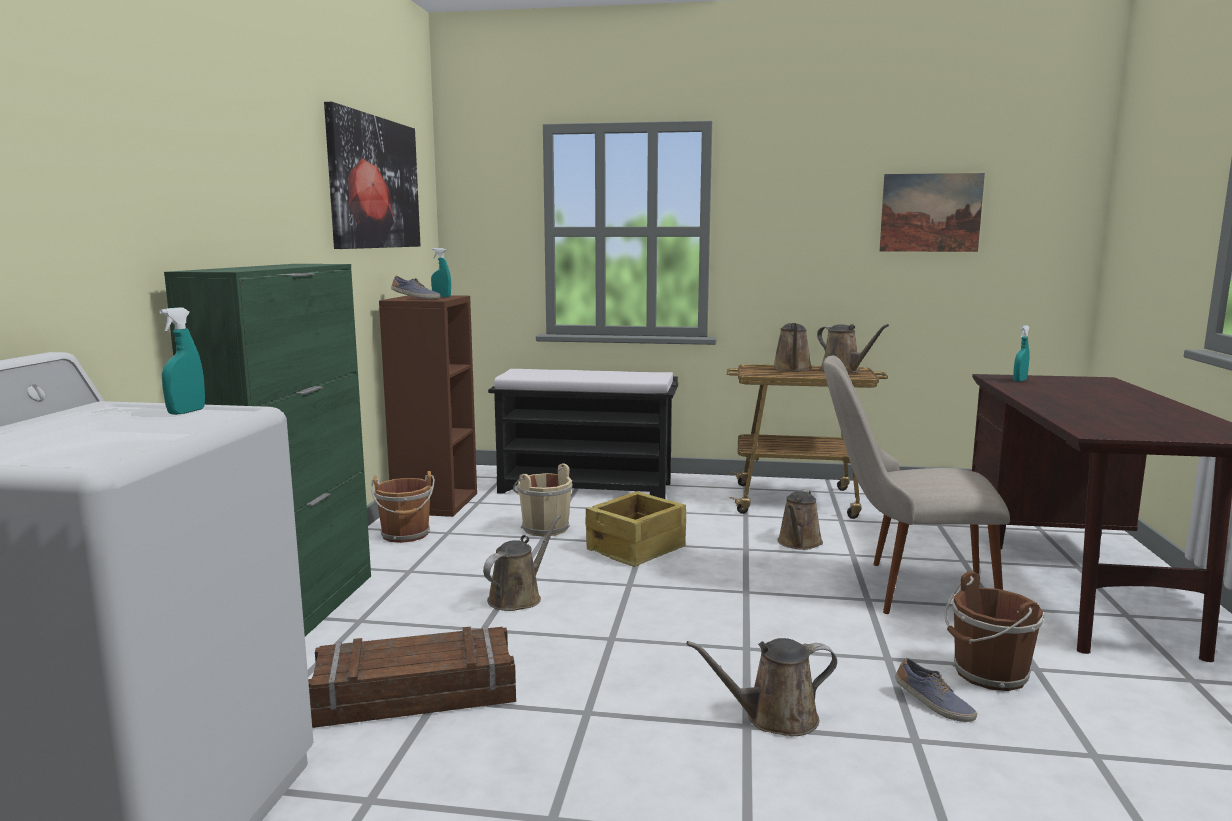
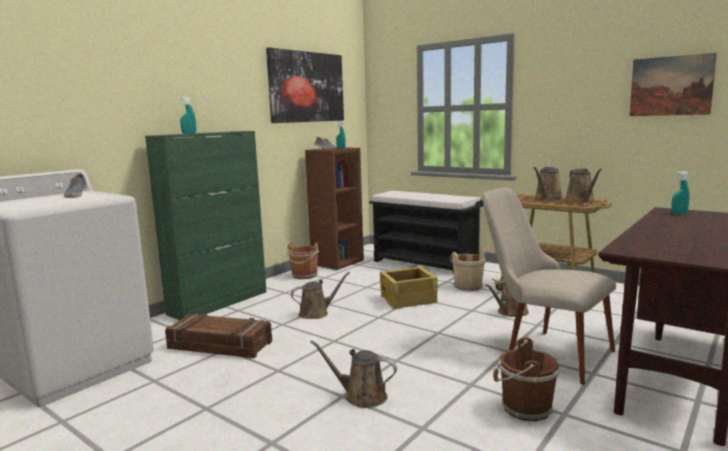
camera: 30 degrees right, 0 degrees up
turquoise spray bottle [159,307,205,415] -> turquoise spray bottle moved to [180,97,196,134]
beige bucket [513,463,572,537] -> beige bucket moved to [449,249,486,291]
shoe [895,658,977,722] -> shoe moved to [64,174,87,198]

